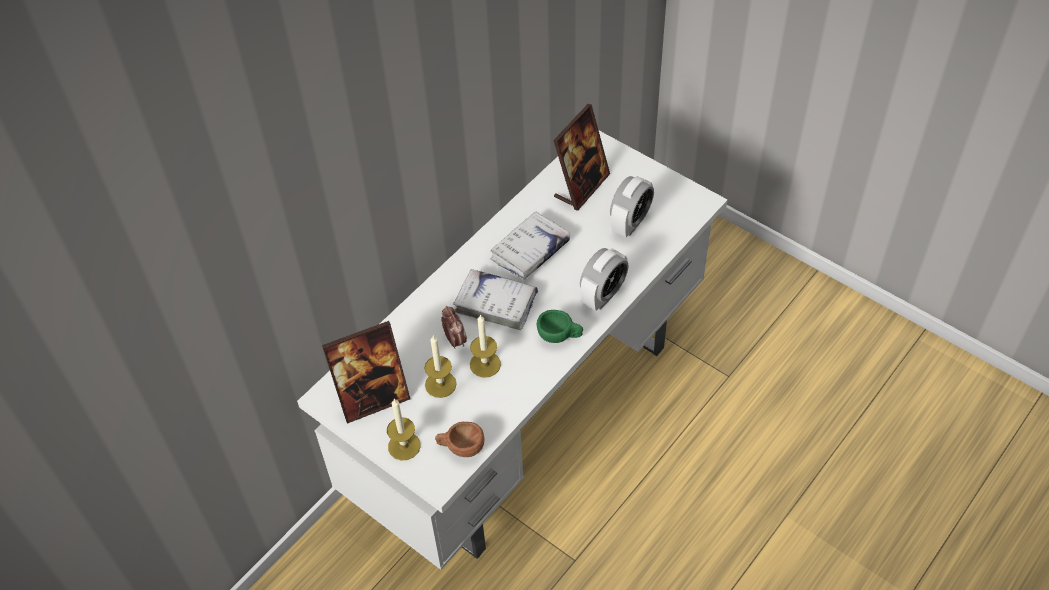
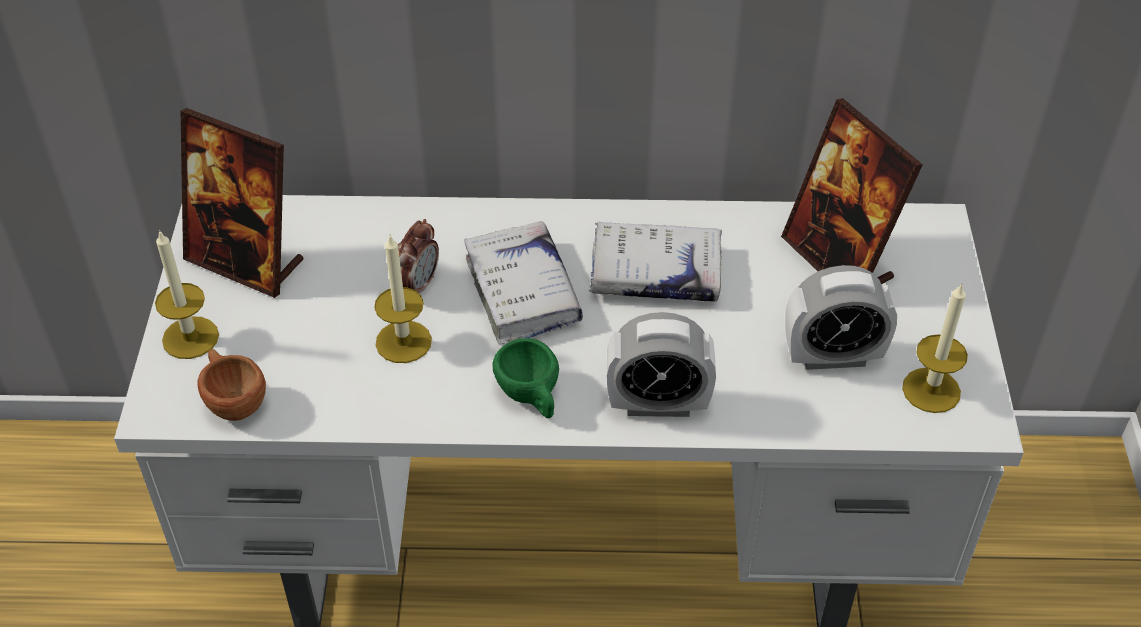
camera: 50 degrees right, 5 degrees down
candle [424,336,457,398] -> candle moved to [902,284,968,413]
picture frame [553,104,610,211] -> picture frame turned 60 degrees clockwise [781,98,923,284]

